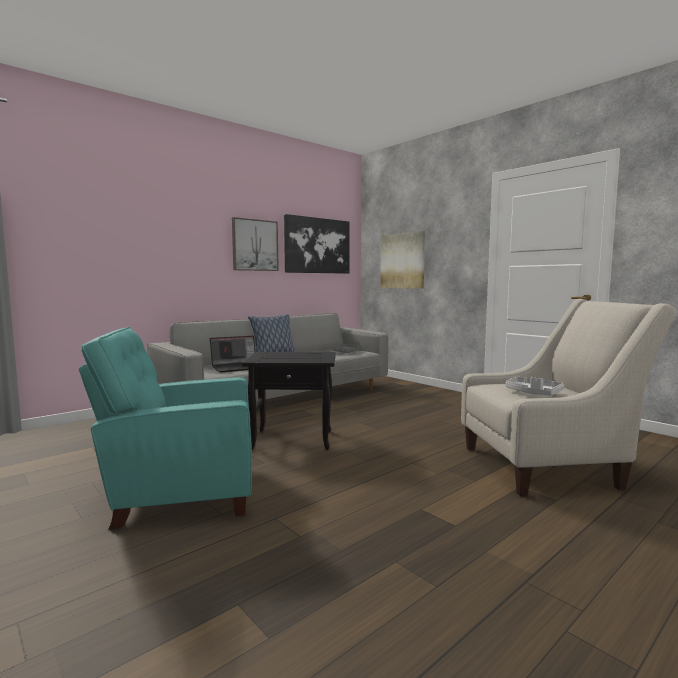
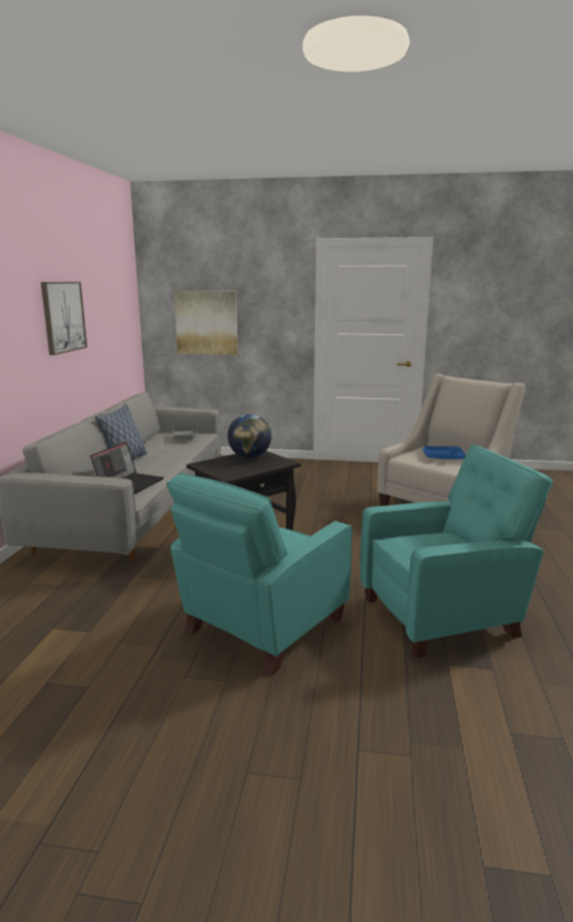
camera: 40 degrees left, 10 degrees up
picture [284,214,350,274] -> none
grey tray [505,376,564,396] -> blue tray [423,446,466,459]
none -> globe [227,414,272,458]
none -> turquoise armchair [360,445,553,658]

